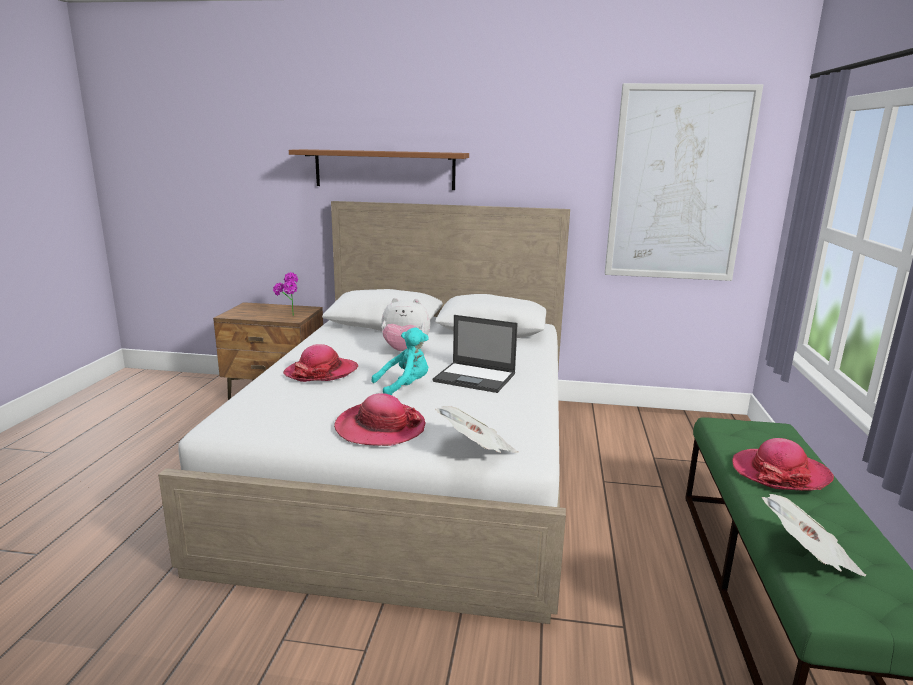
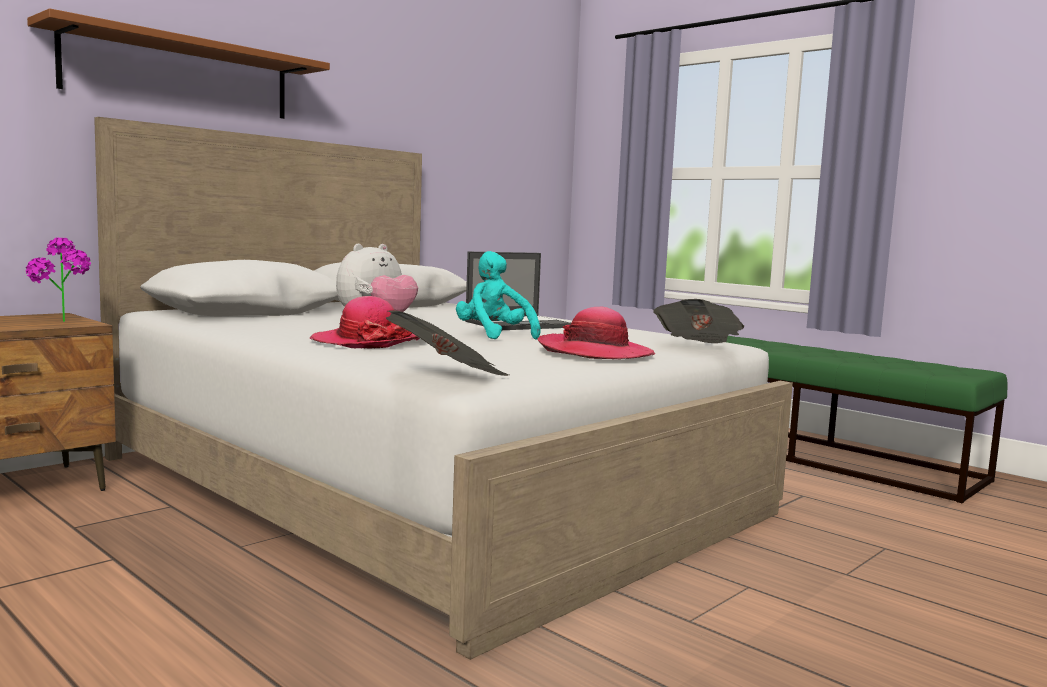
camera: 55 degrees left, 10 degrees down
turquoise plush toy [371,327,429,395] -> turquoise plush toy turned 45 degrees counterclockwise [456,251,541,340]
picture [605,83,763,281] -> none
hat [732,438,834,491] -> none
newspaper [762,494,866,576] -> newspaper moved to [386,310,509,376]

